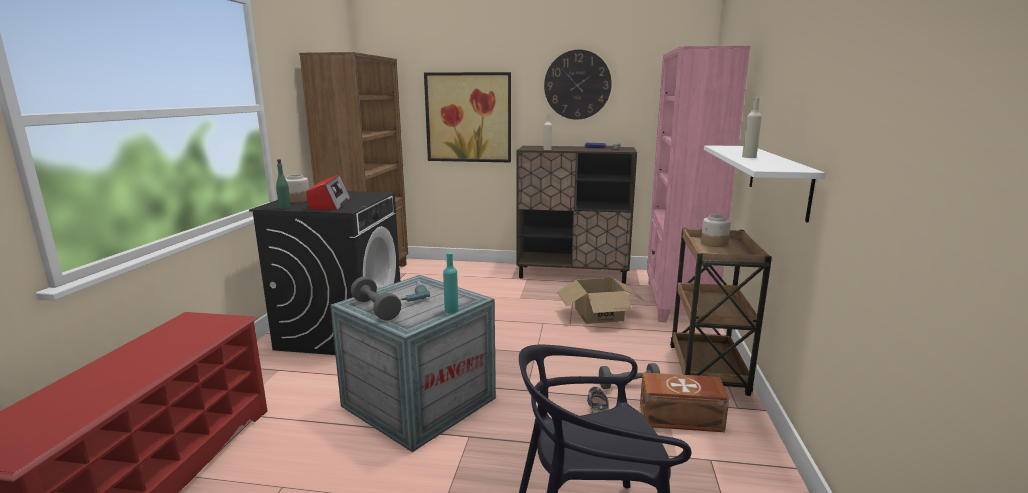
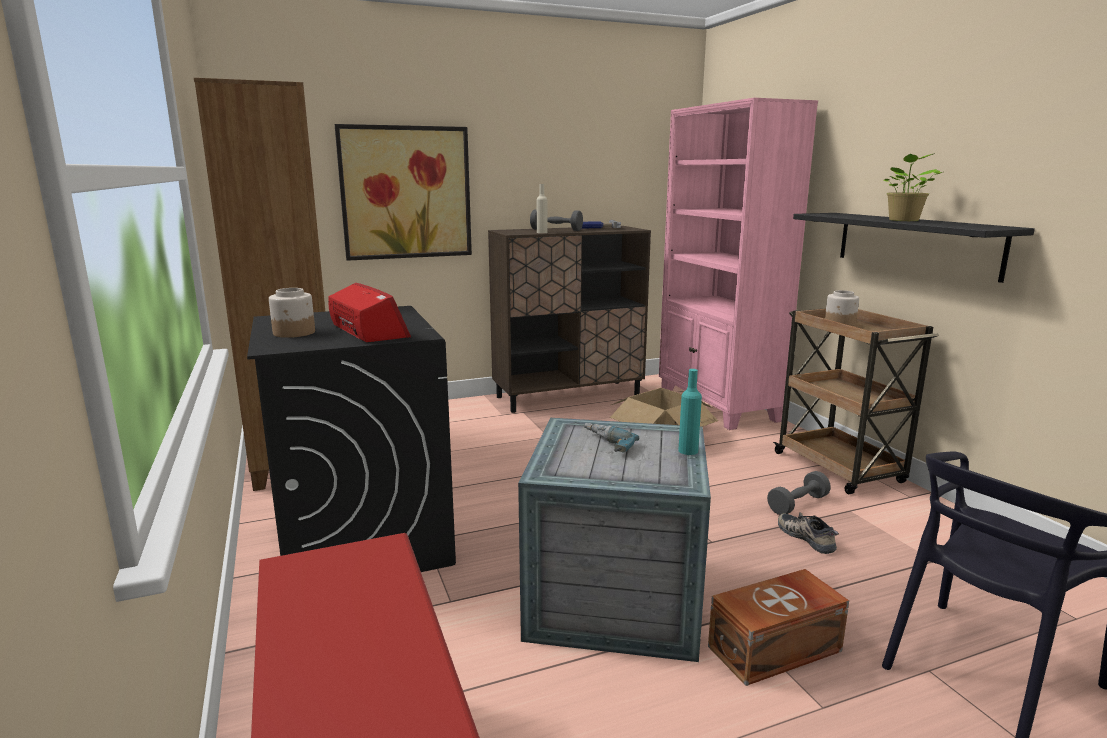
camera: 30 degrees left, 0 degrees up
green bottle [276,159,291,209] -> none
grey dumbbell [351,277,401,321] -> grey dumbbell moved to [530,210,583,231]
wall clock [544,50,612,120] -> none
brown storage box [640,372,730,432] -> brown storage box moved to [708,569,849,686]
white shelf [704,145,825,222] -> black shelf [793,213,1035,283]
beige bottle [742,97,762,158] -> potted plant [884,154,942,221]

